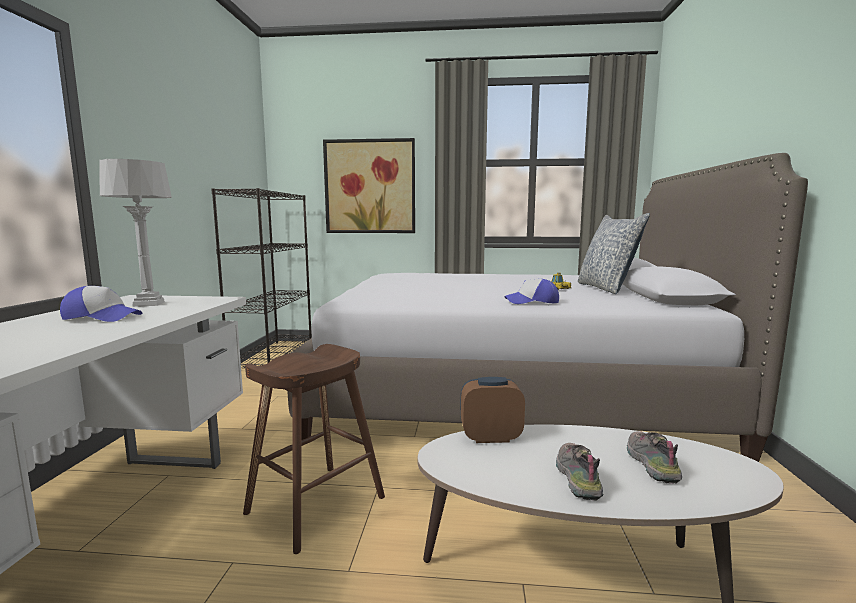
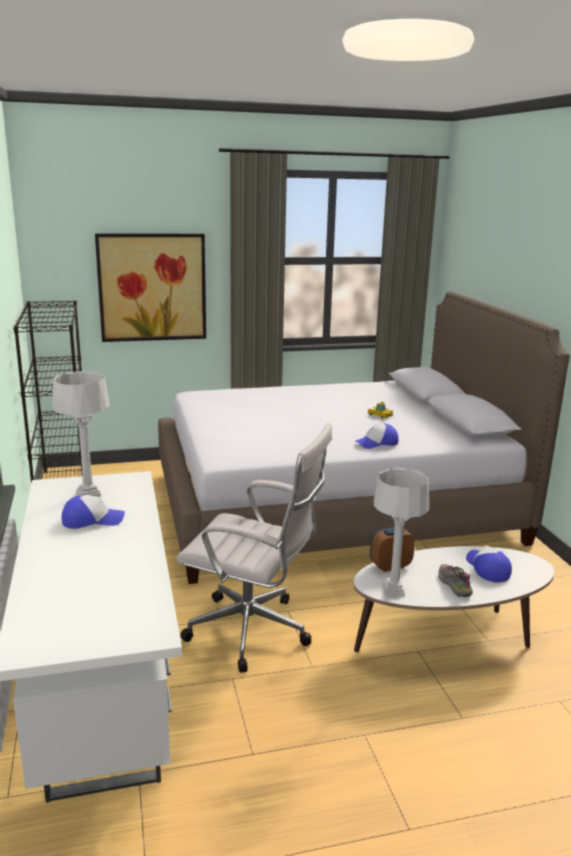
camera: 20 degrees left, 10 degrees up
brown stool [243,344,385,554] -> white office chair [176,423,332,672]
pillow [578,213,650,294] -> none
shoe [627,431,682,484] -> cap [466,545,512,583]
none -> grey table lamp [374,468,429,597]

